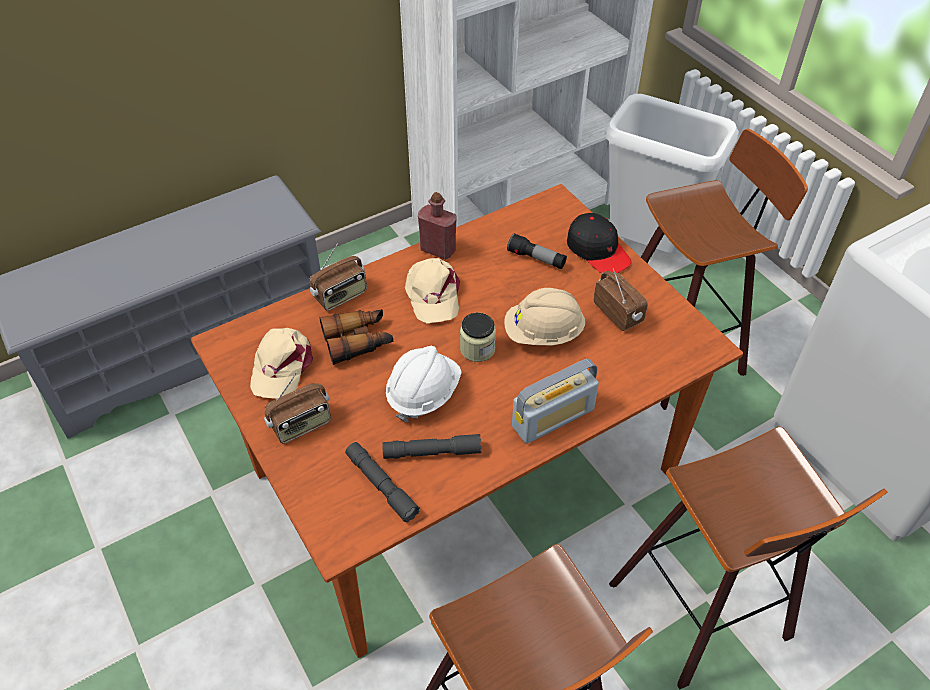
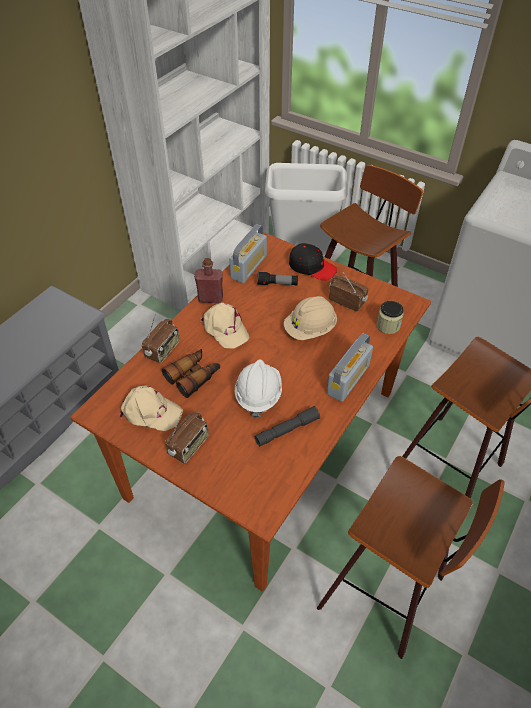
camera: 25 degrees left, 0 degrees up
beige cap [250,328,313,399] -> beige cap turned 60 degrees counterclockwise [119,385,183,431]
grey flashlight [345,442,420,522] -> none
jar [460,312,496,362] -> jar moved to [376,301,404,334]
none -> radio [230,224,267,283]

